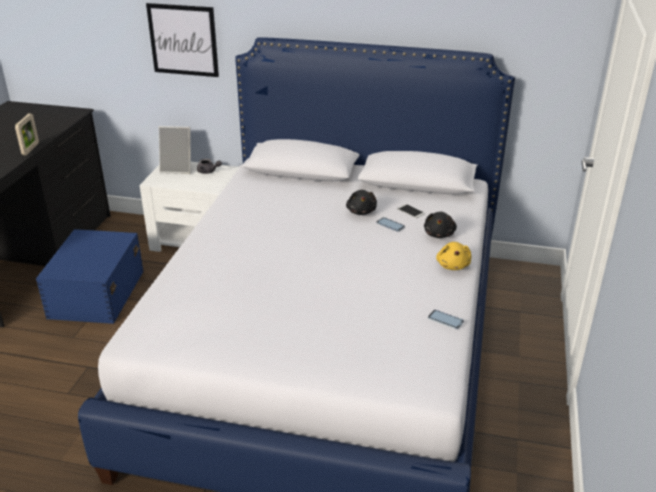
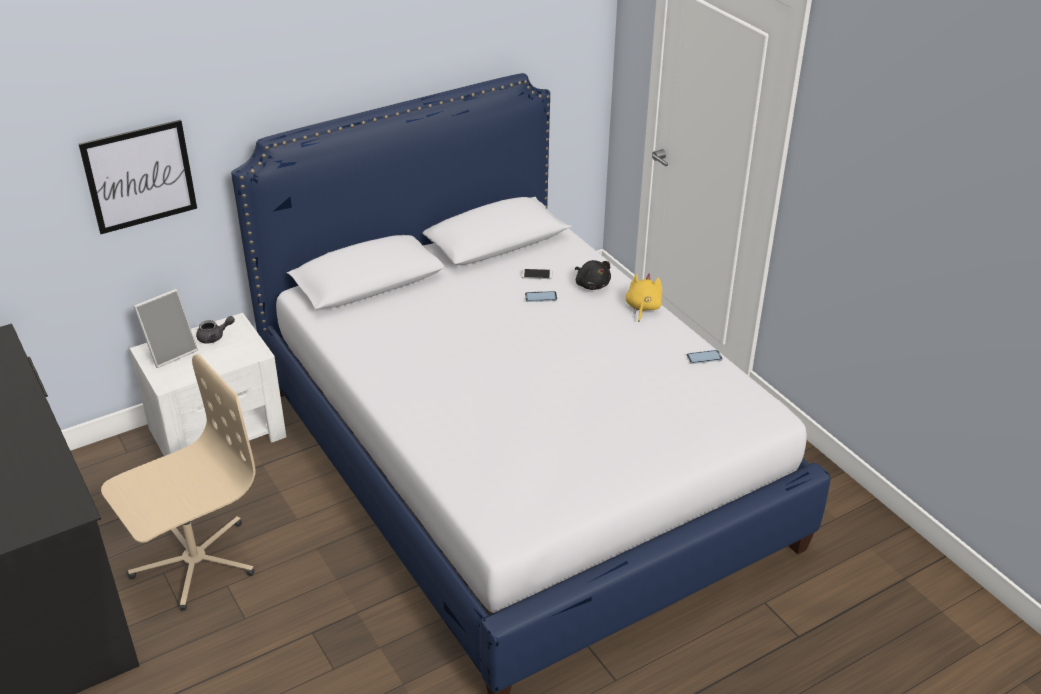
camera: 45 degrees left, 5 degrees up
picture frame [15,114,39,155] -> none
blue storage box [36,229,143,324] -> beige office chair [101,354,256,611]
black plush toy [346,190,377,215] -> none
yellow plush toy [436,242,471,270] -> yellow plush toy turned 120 degrees counterclockwise [625,274,662,322]

